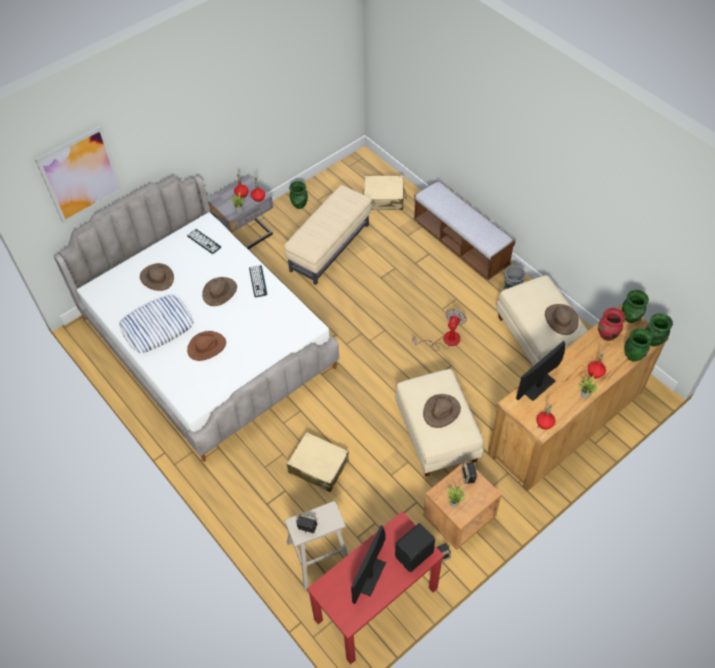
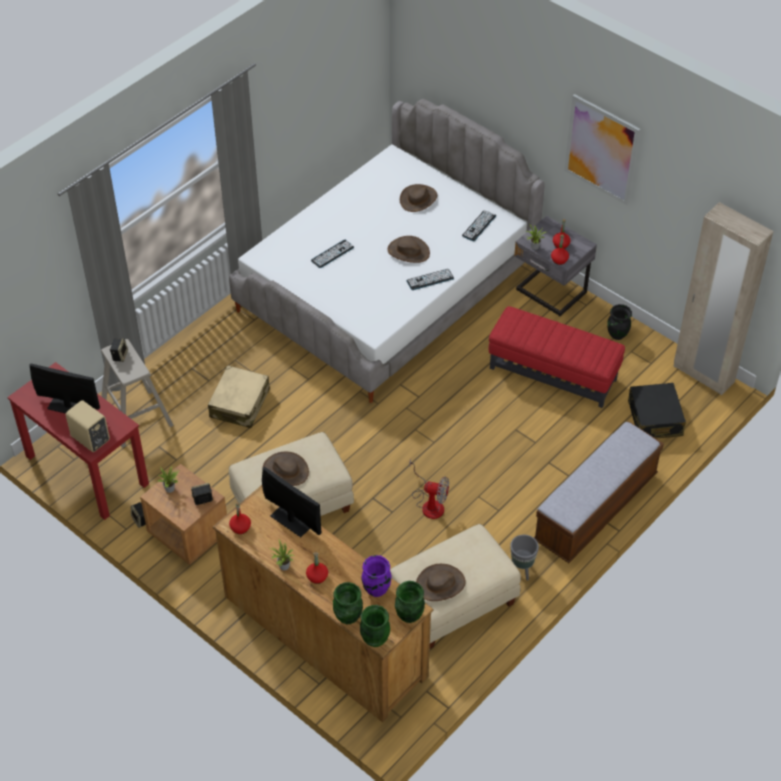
camera: 80 degrees right, 5 degrees down
picture [35,125,123,224] -> picture moved to [564,94,641,205]
pillow [119,295,193,353] -> none
brown hat [187,331,226,361] -> keyboard [311,240,354,268]
beige ottoman [284,185,371,285] -> red ottoman [489,306,625,408]
green vase [289,181,308,209] -> black vase [608,304,632,340]
beige suitcase [363,175,407,210] -> black suitcase [628,383,686,439]
black speaker [395,523,435,572] -> beige speaker [66,400,110,452]
red vase [598,307,625,341] -> purple vase [362,555,391,597]
none -> beige wardrobe [673,202,774,396]

